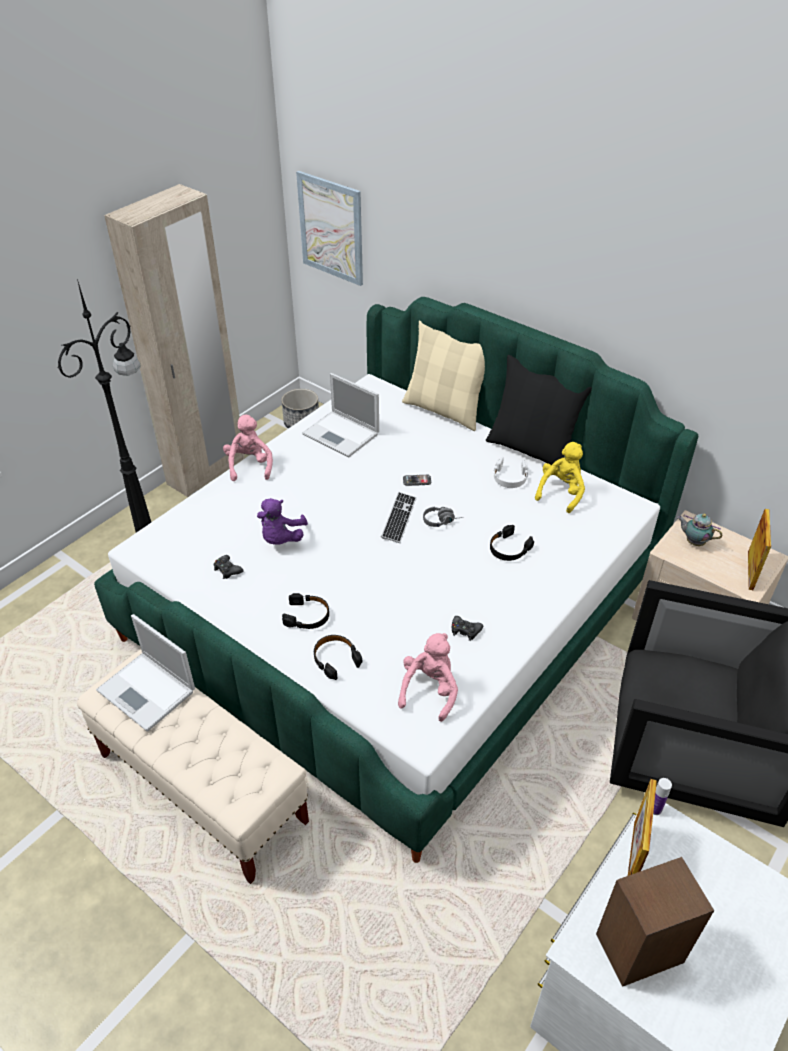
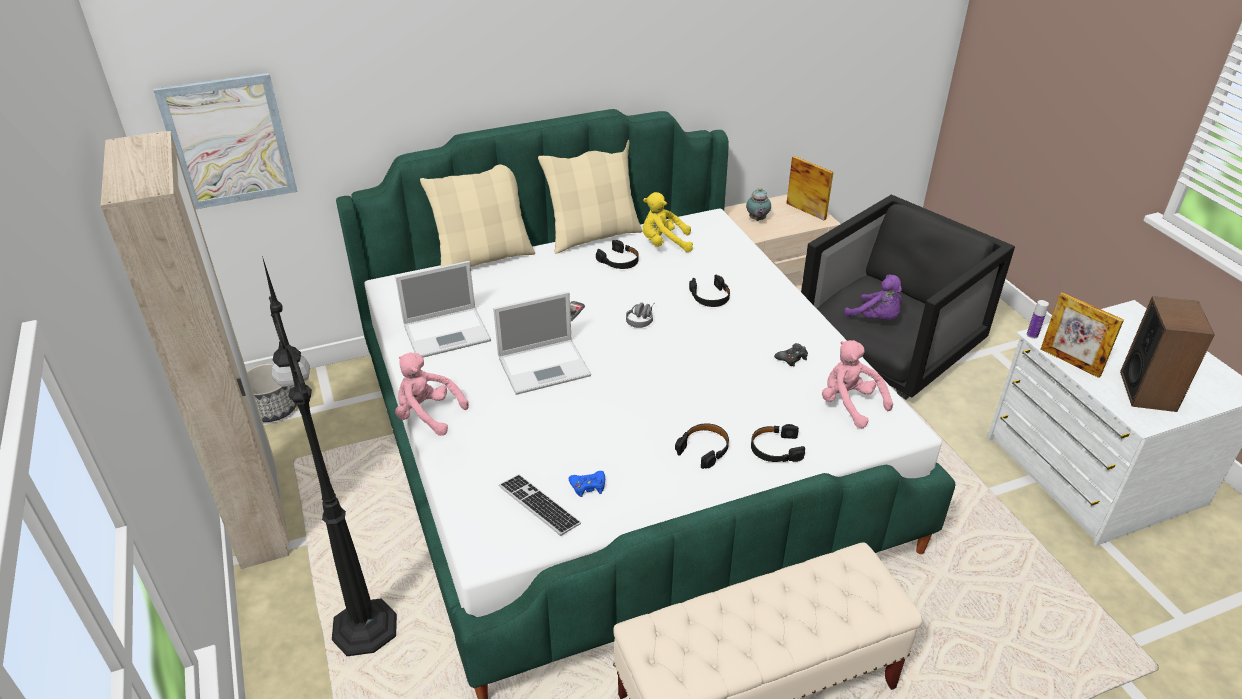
camera: 60 degrees left, 5 degrees down
laptop [96,614,195,732] -> laptop moved to [493,291,591,395]
black game controller [213,555,244,579] -> blue game controller [569,471,605,497]
purple plush toy [257,498,308,545] -> purple plush toy moved to [844,275,902,320]
keyboard [381,492,417,543] -> keyboard moved to [499,474,581,536]
black pillow [486,355,592,465] -> beige pillow [538,140,643,253]
white headphones [493,457,528,488] -> black headphones [596,240,639,269]
yellow plush toy [535,442,585,513] -> yellow plush toy turned 60 degrees counterclockwise [643,192,693,252]
teapot [677,514,722,546] -> teapot turned 60 degrees counterclockwise [746,188,771,221]

